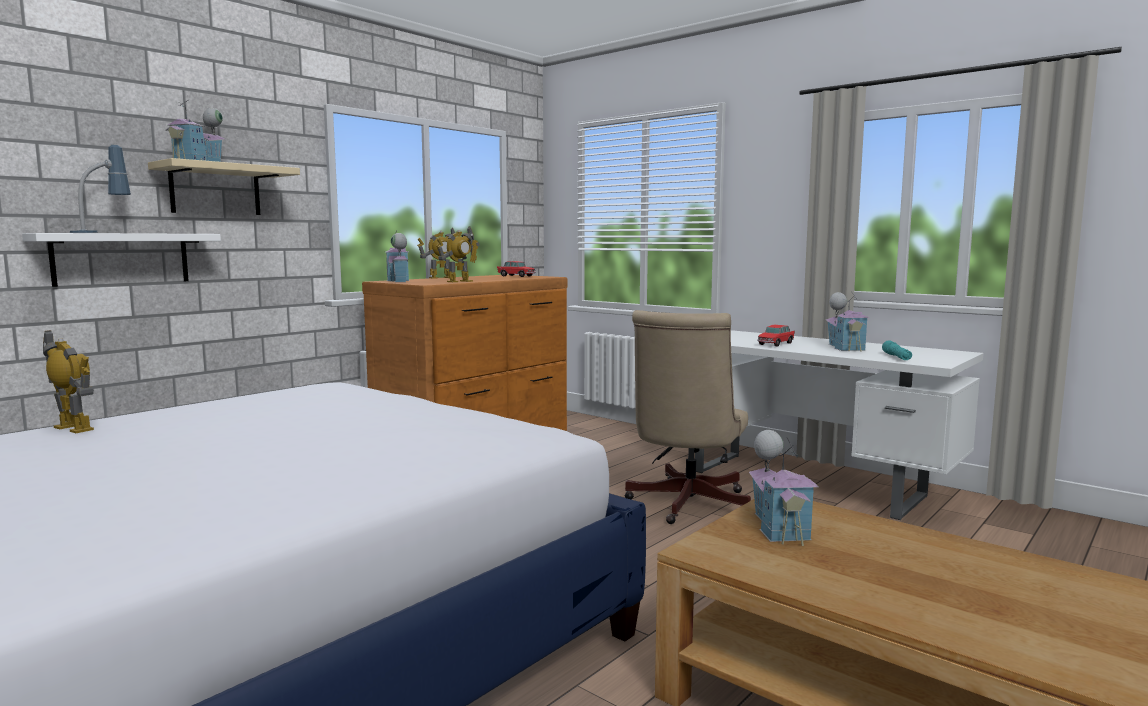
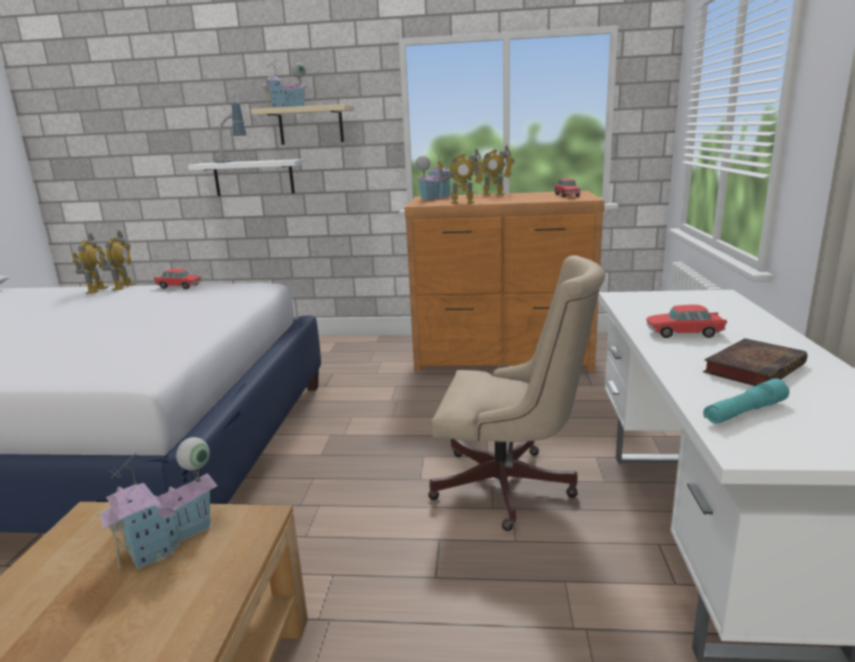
camera: 55 degrees right, 10 degrees up
beige office chair [624,310,751,524] -> beige office chair turned 150 degrees counterclockwise [428,255,605,531]
toy house [826,291,870,352] -> book [703,338,807,386]
none -> toy robot [98,231,136,290]
none -> toy car [154,269,202,289]

